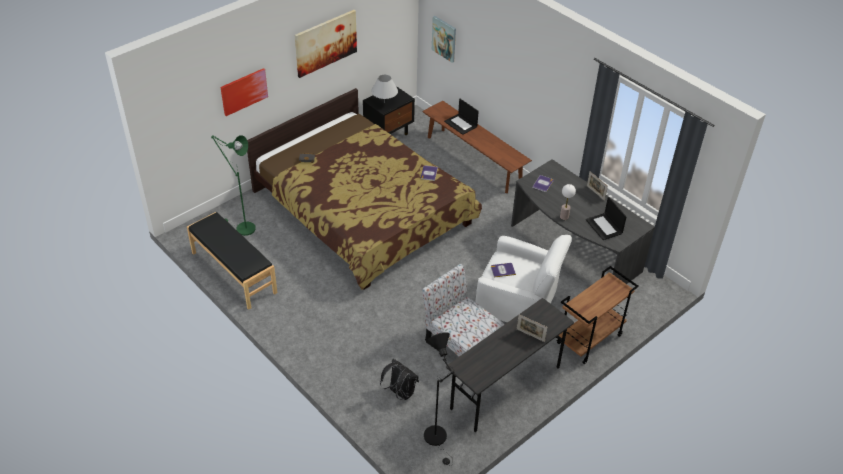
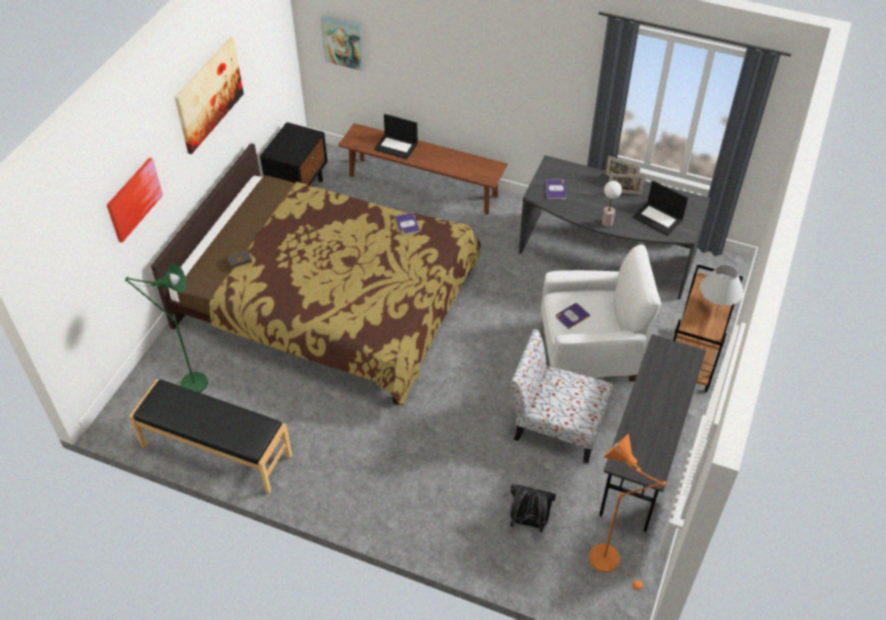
camera: 25 degrees left, 5 degrees up
white table lamp [371,74,398,99] -> white table lamp moved to [700,265,744,306]
black floor lamp [424,333,455,466] -> orange floor lamp [589,433,666,590]
picture frame [517,314,547,342] -> picture frame moved to [609,173,646,194]

